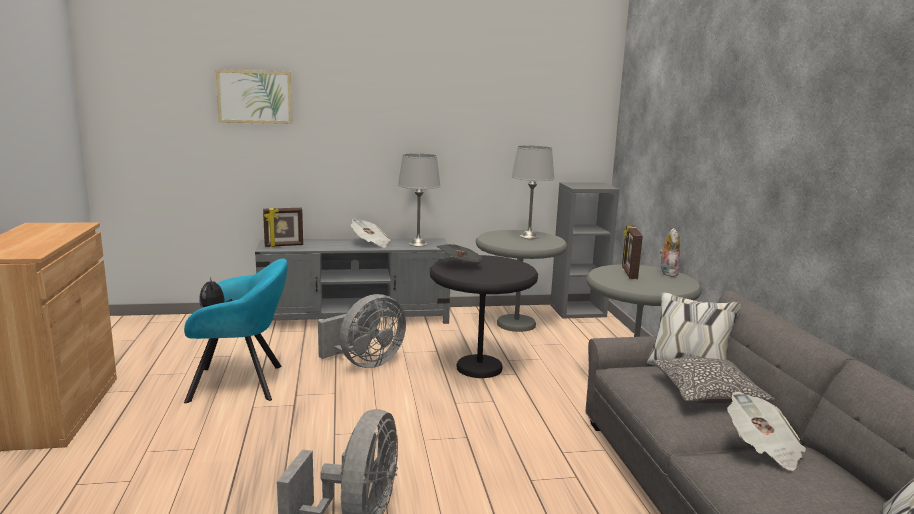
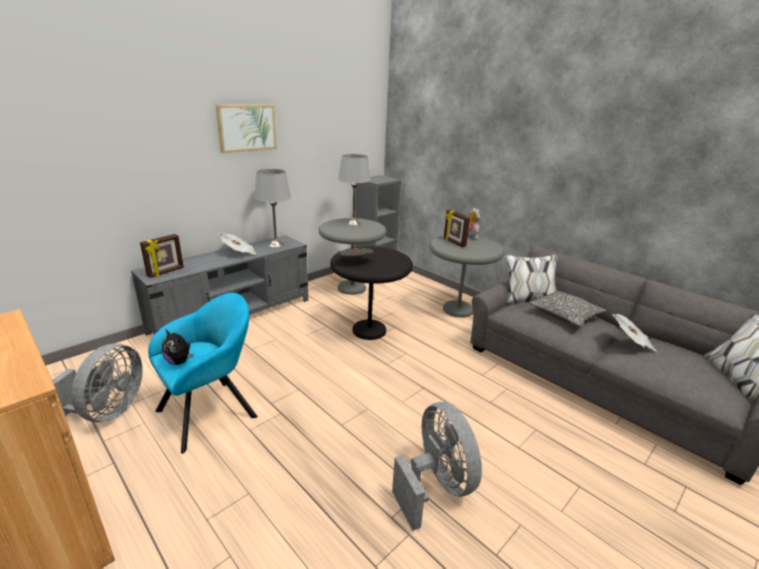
camera: 35 degrees left, 10 degrees up
picture [215,69,293,124] -> picture moved to [216,105,277,153]
grey fan [318,294,406,368] -> grey fan moved to [52,343,143,422]

